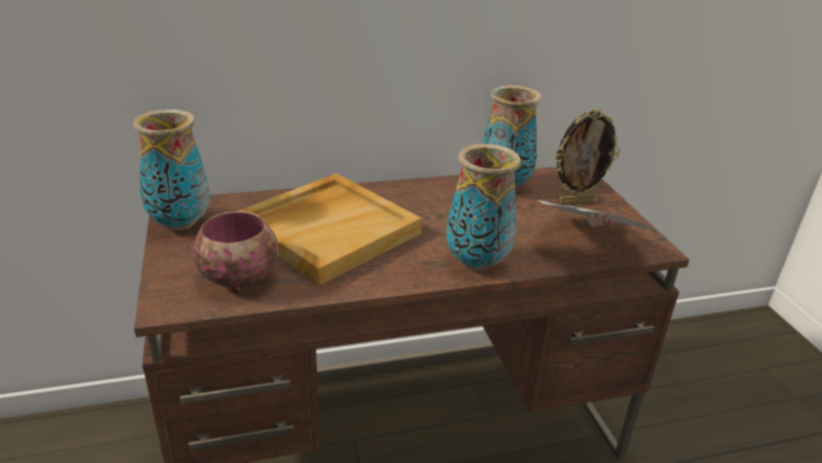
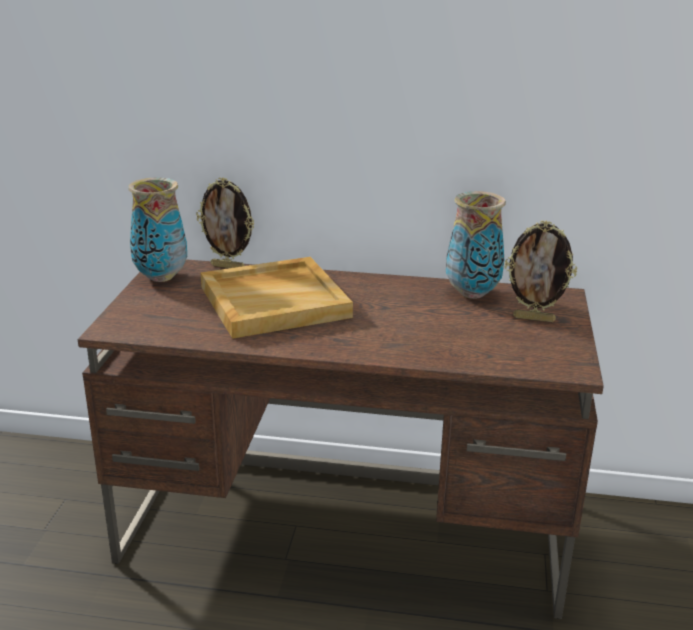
camera: 25 degrees right, 5 degrees down
bowl [193,211,279,293] -> none
vase [446,144,521,271] -> none
newspaper [538,200,655,231] -> none
none -> picture frame [196,177,255,268]

